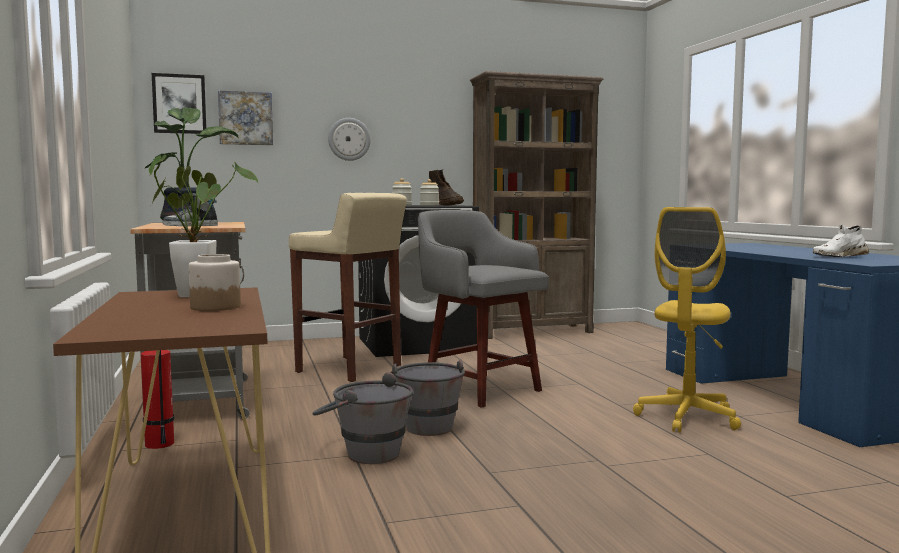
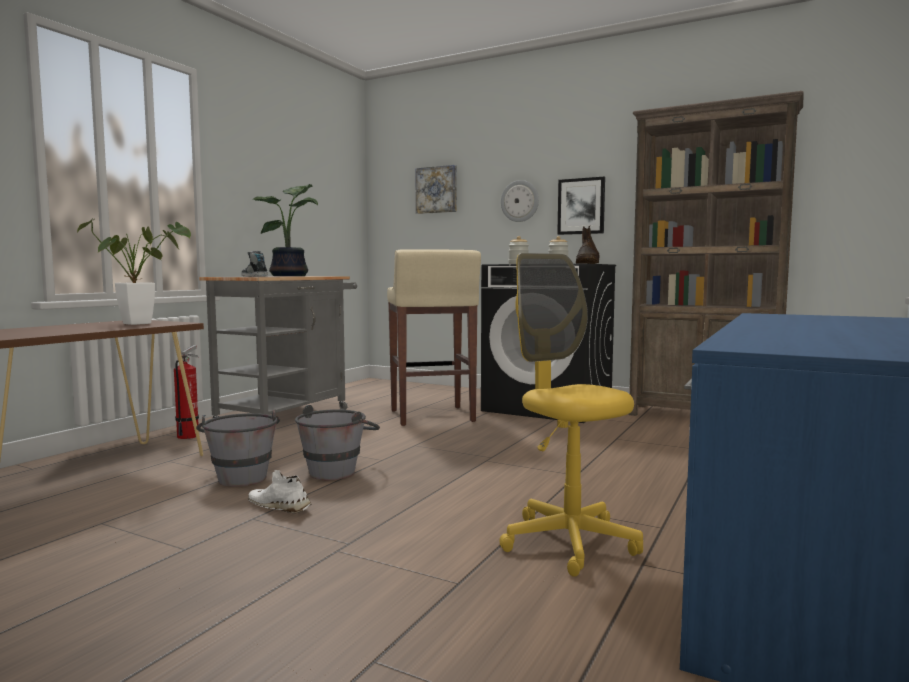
camera: 45 degrees right, 0 degrees up
picture [152,73,206,134] -> picture moved to [557,177,605,235]
jar [189,254,241,311] -> none
grey stool [418,210,549,408] -> none
yellow office chair [633,207,741,433] -> yellow office chair turned 75 degrees clockwise [499,253,643,577]
white shoe [813,224,869,257] -> white shoe moved to [248,470,311,514]

